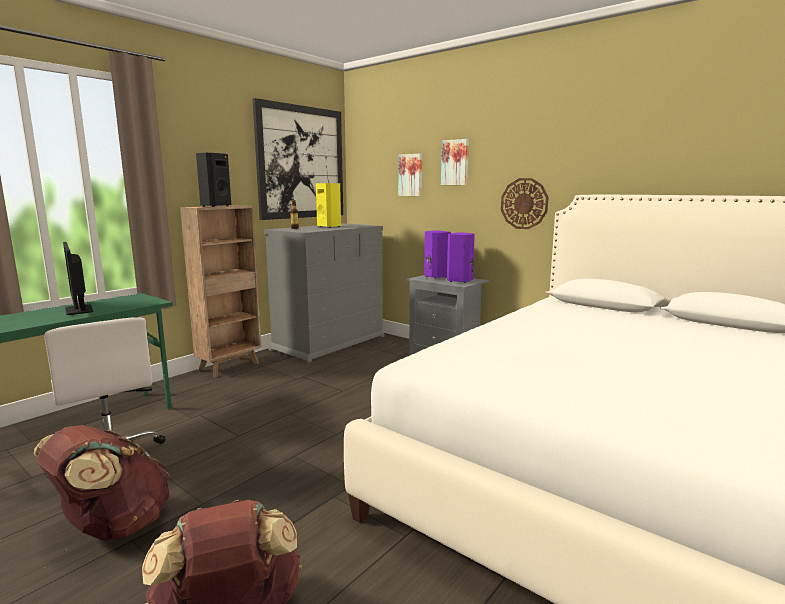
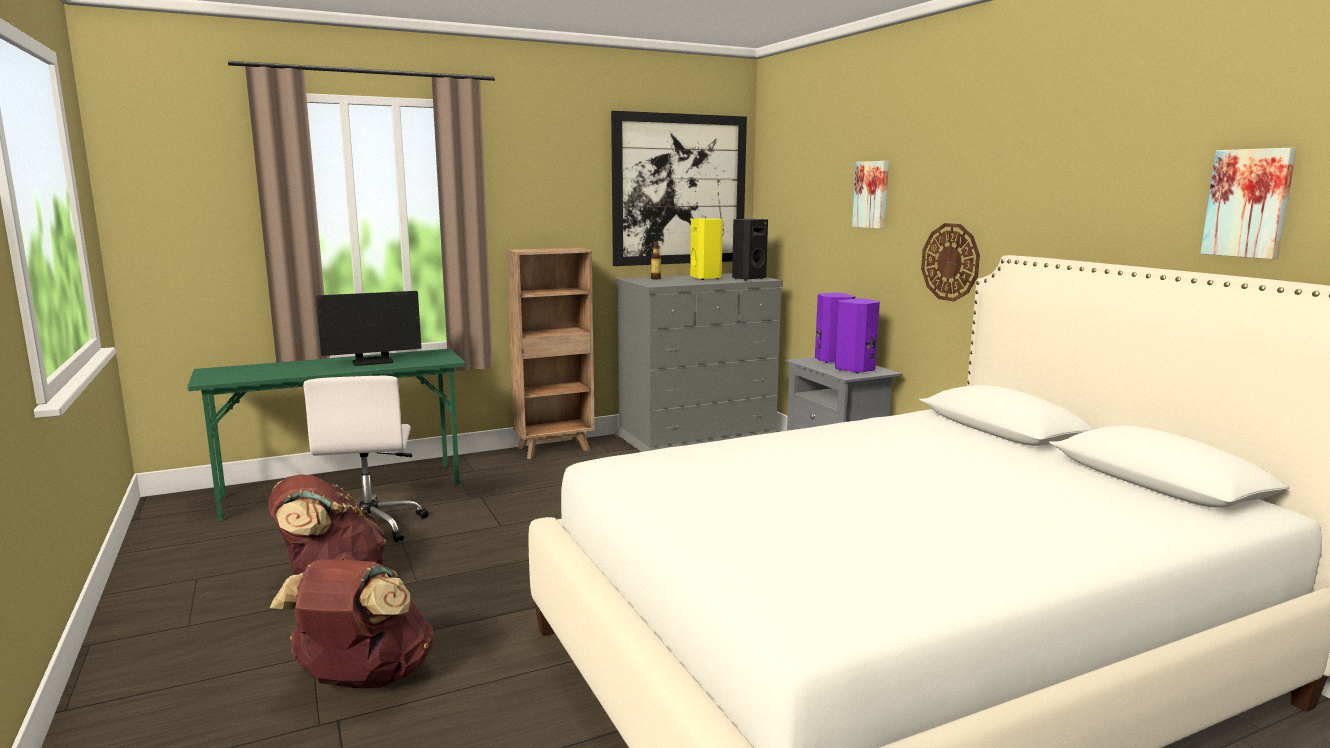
camera: 25 degrees right, 0 degrees up
monitor [63,242,93,315] -> monitor turned 105 degrees counterclockwise [316,291,421,366]
black speaker [196,153,231,207] -> black speaker moved to [732,219,768,281]
picture [398,154,422,196] -> picture moved to [1200,148,1297,259]

